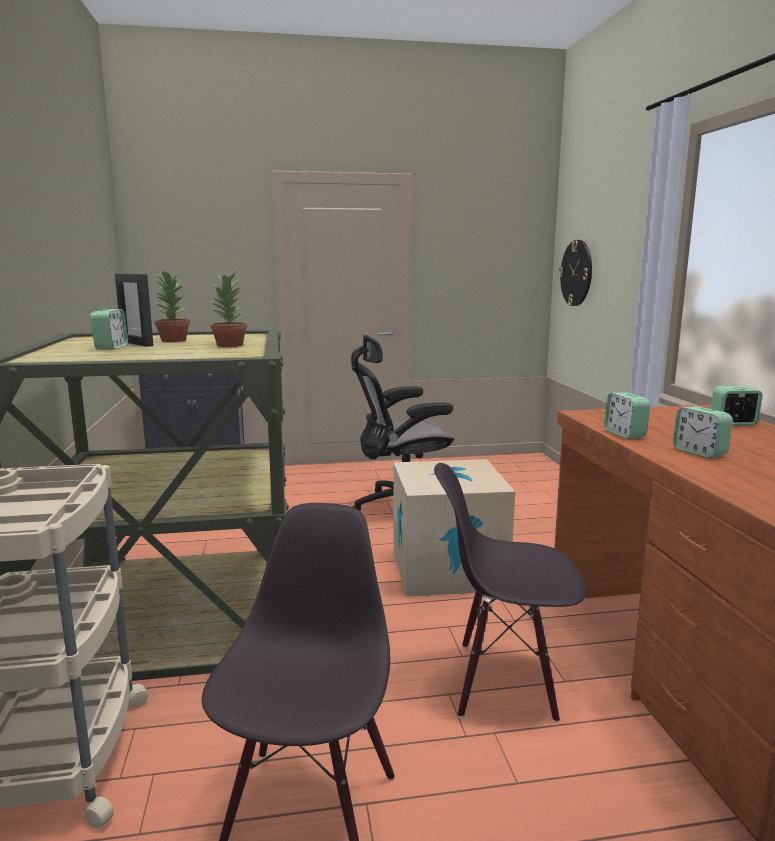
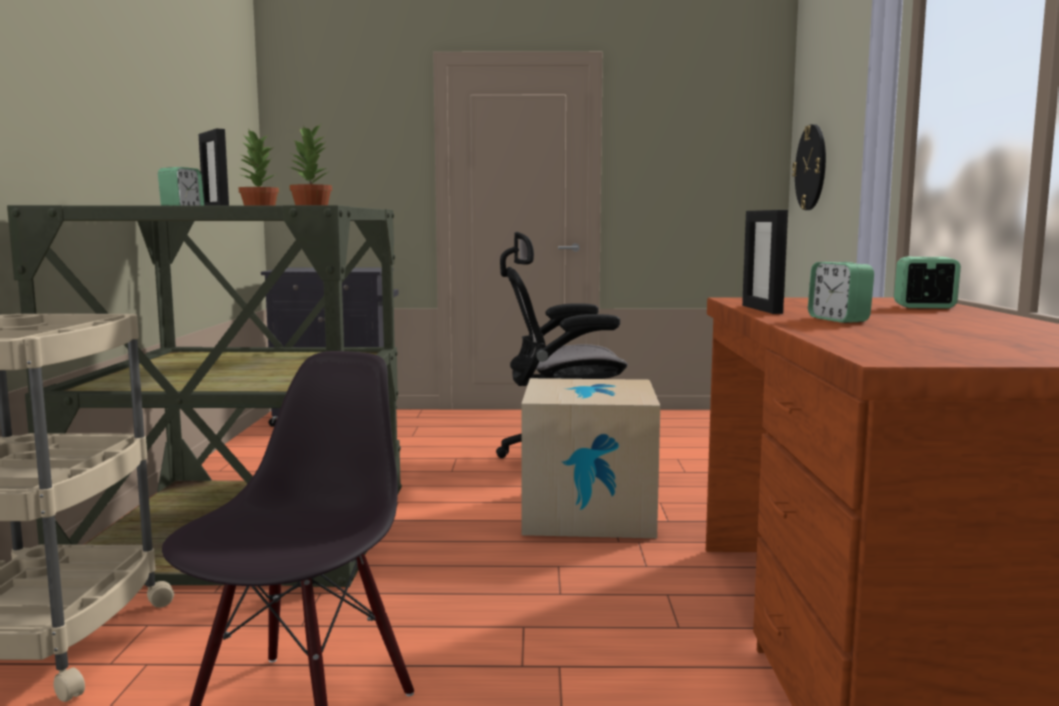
camera: 10 degrees right, 5 degrees down
black chair [434,463,586,723] -> none
alarm clock [604,393,650,439] -> picture frame [742,210,788,314]

